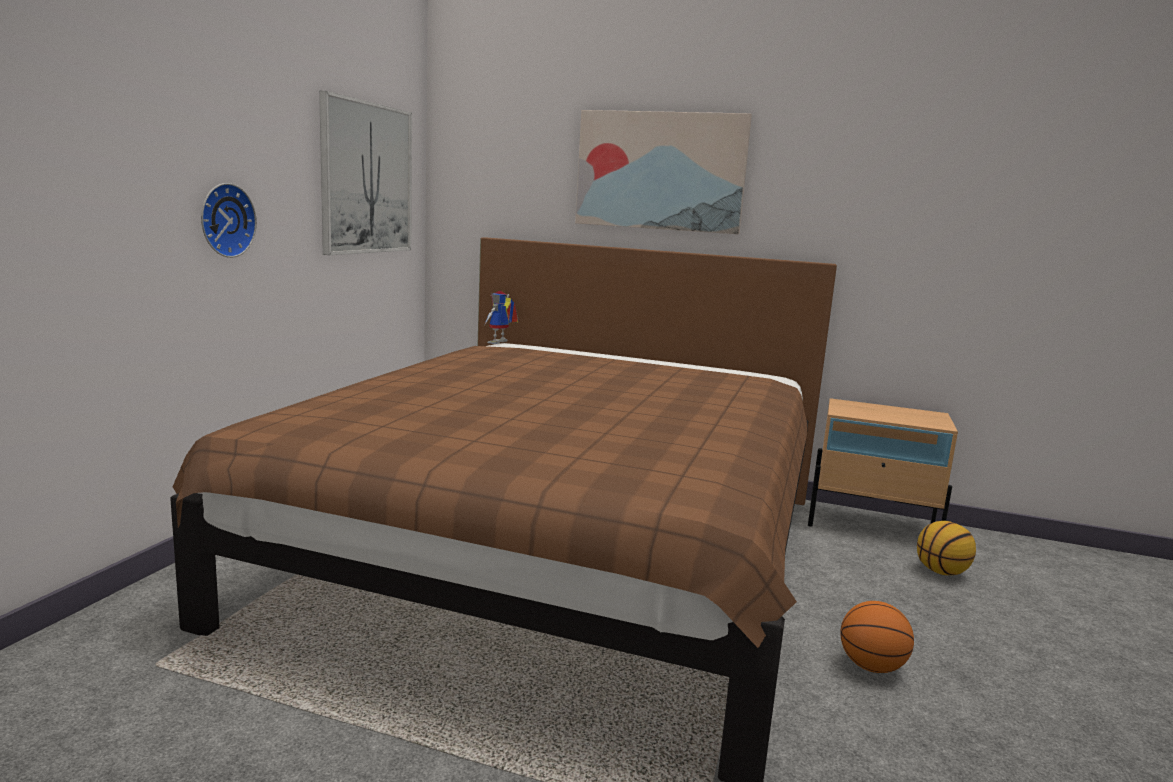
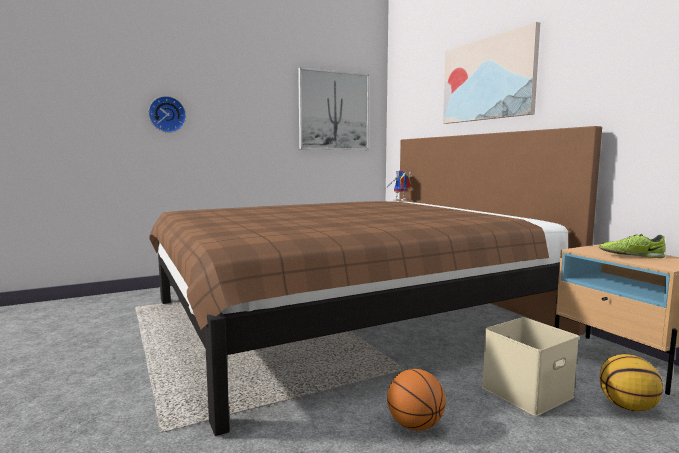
camera: 45 degrees right, 5 degrees down
wall clock [201,183,257,258] -> wall clock moved to [148,96,186,133]
none -> beige storage box [482,317,579,416]
none -> shoe [599,234,666,258]

